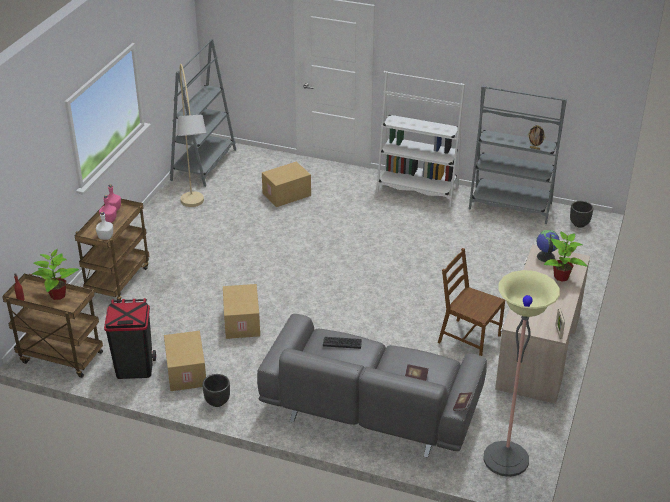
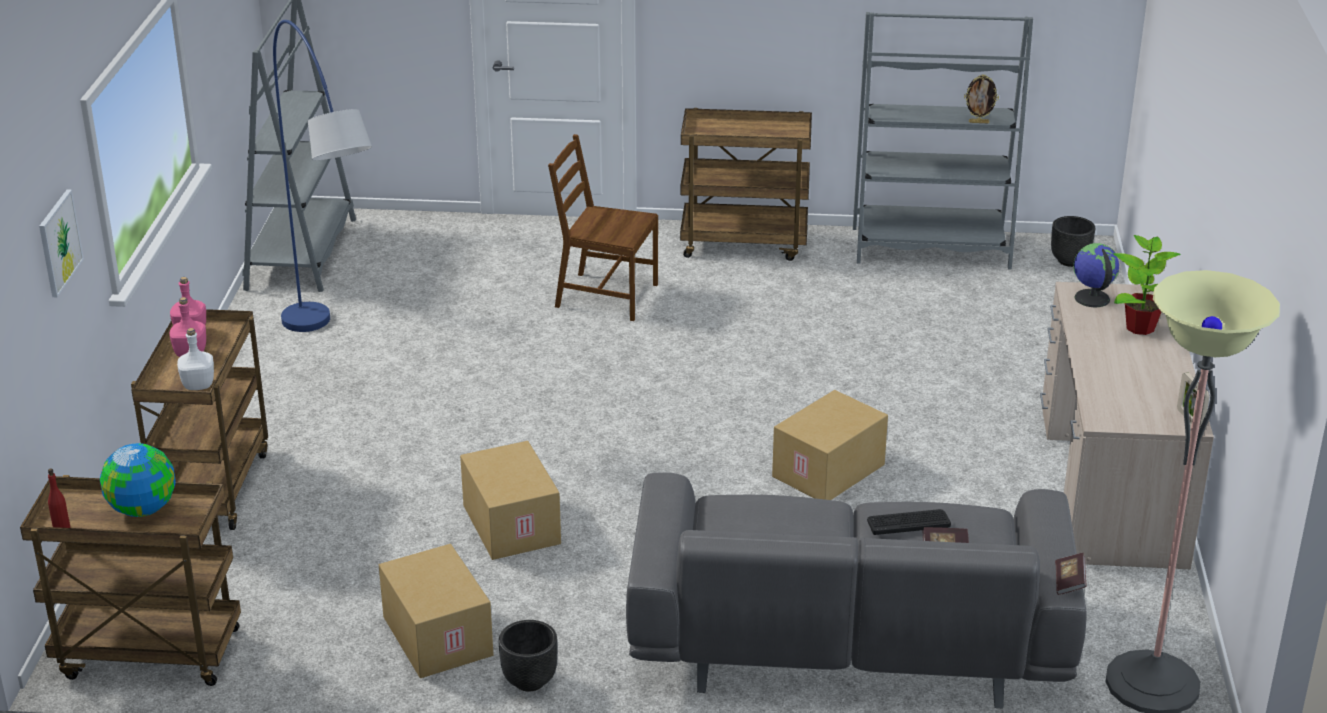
camera: 15 degrees left, 5 degrees down
potted plant [32,249,79,300] -> globe [100,443,176,517]
black trash can [104,298,156,379] -> none
beige floor lamp [177,64,206,207] -> blue floor lamp [273,20,372,332]
cardboard box [262,162,311,207] -> cardboard box moved to [772,390,888,500]
keyboard [323,337,362,349] -> keyboard moved to [867,509,951,535]
white bookcase [376,71,465,207] -> brown cart [680,108,812,261]
brown chair [438,248,505,356] -> brown chair moved to [548,134,658,321]
none -> picture [39,190,84,297]

